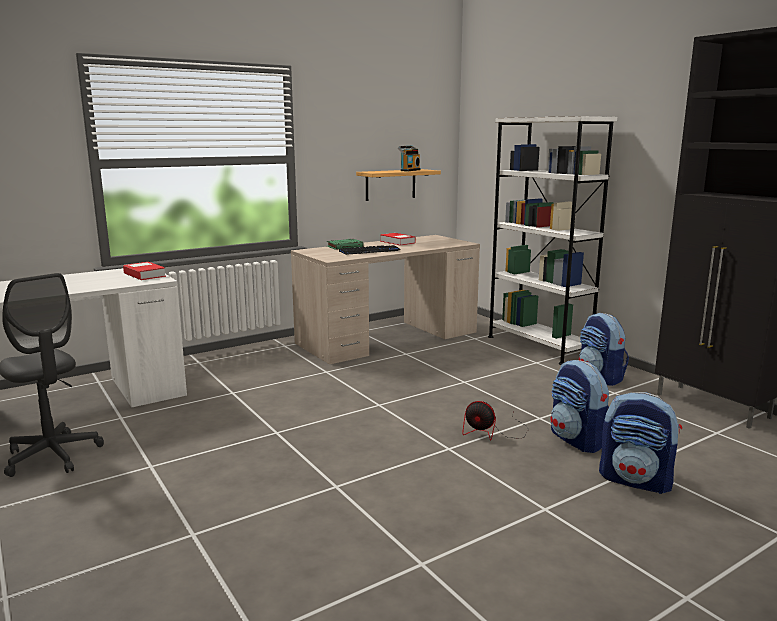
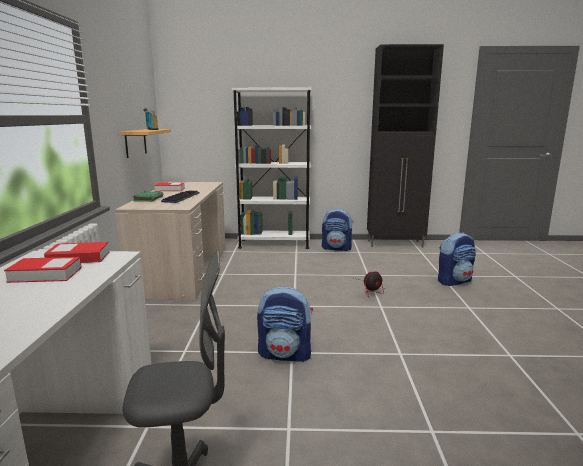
camera: 55 degrees left, 0 degrees up
backpack [551,360,609,453] -> backpack moved to [257,286,313,362]
none -> book [4,257,82,283]

